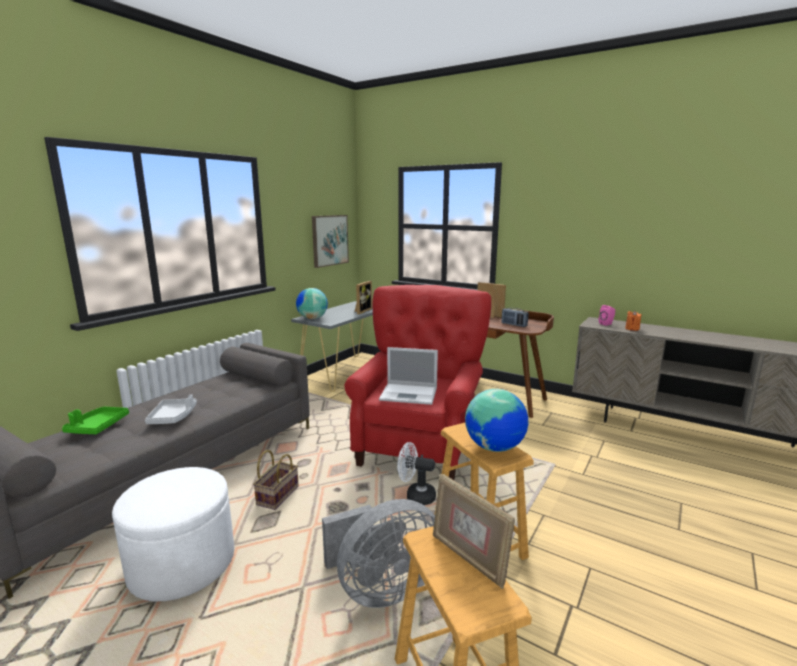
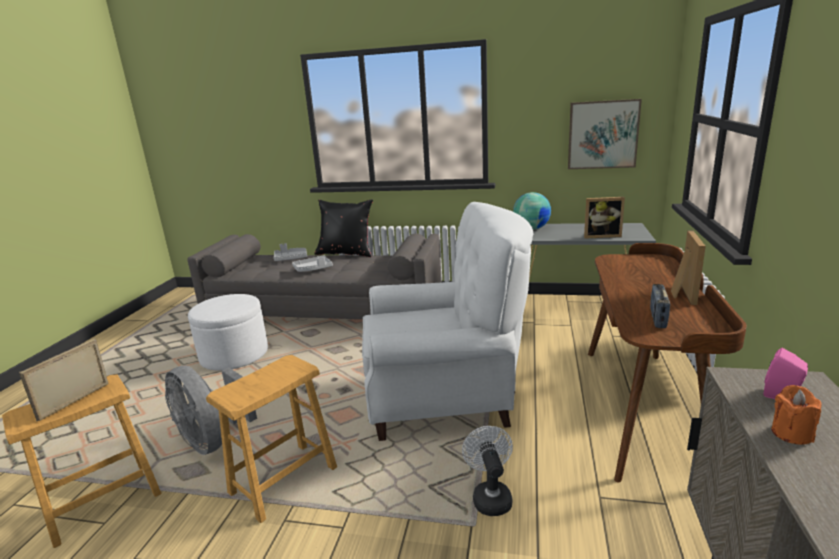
camera: 70 degrees right, 5 degrees up
green tray [62,407,129,434] -> grey tray [274,243,307,261]
basket [253,450,299,510] -> none
red armchair [344,285,491,480] -> white armchair [362,202,533,441]
laptop [379,347,438,405] -> none
white fan [397,442,436,505] -> white fan moved to [462,426,513,516]
globe [465,389,528,452] -> none
none -> black pillow [314,199,373,257]

